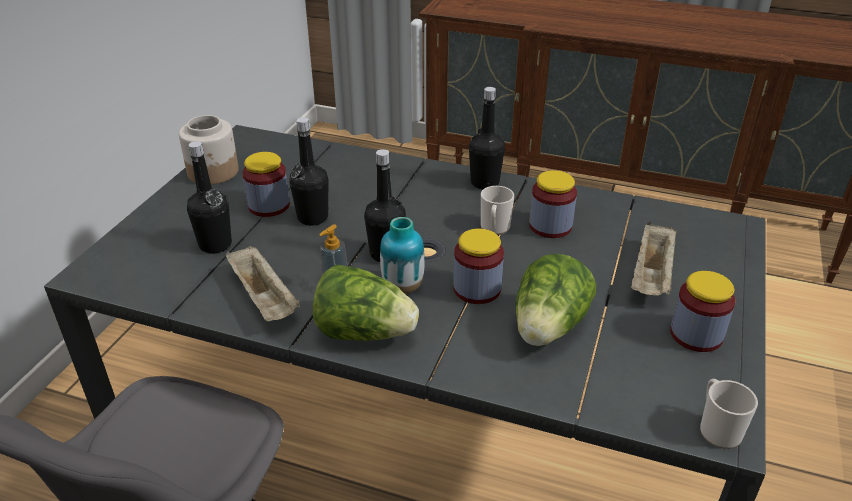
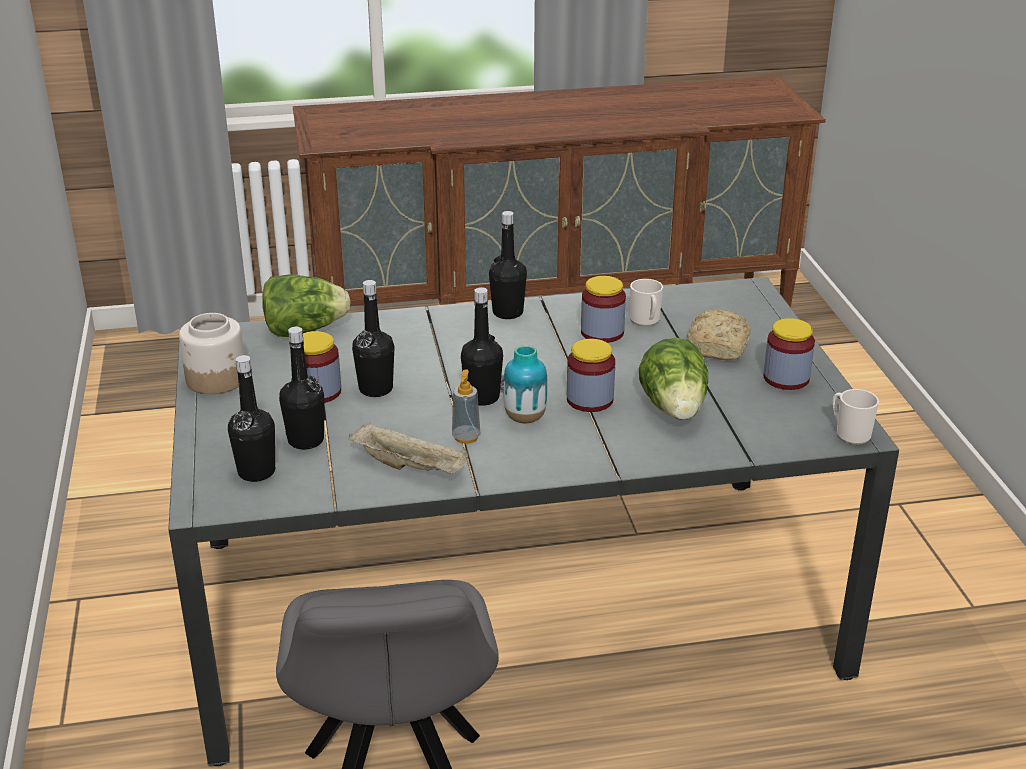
camera: 30 degrees left, 5 degrees down
lettuce [313,265,419,341] -> lettuce moved to [262,275,351,337]
mug [481,186,514,235] -> mug moved to [630,279,663,326]
beige tray [631,222,677,295] -> bread [687,309,751,361]
none -> black bottle [228,355,275,482]

